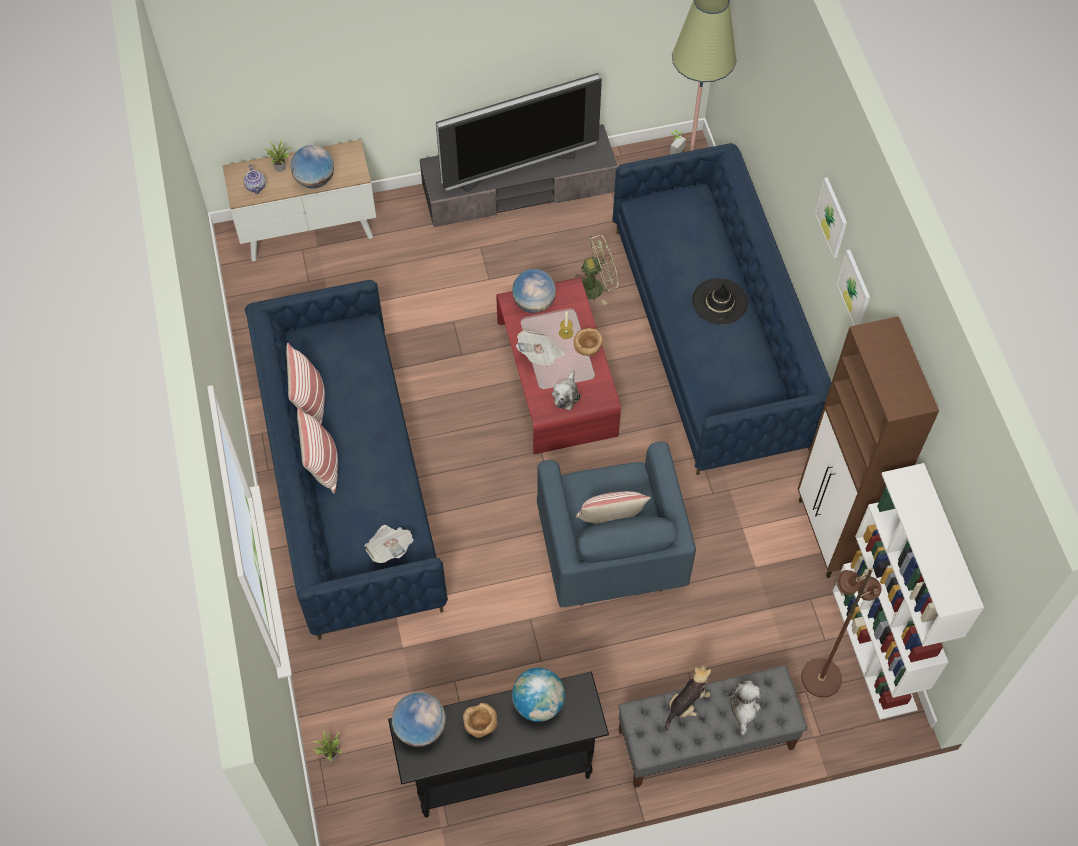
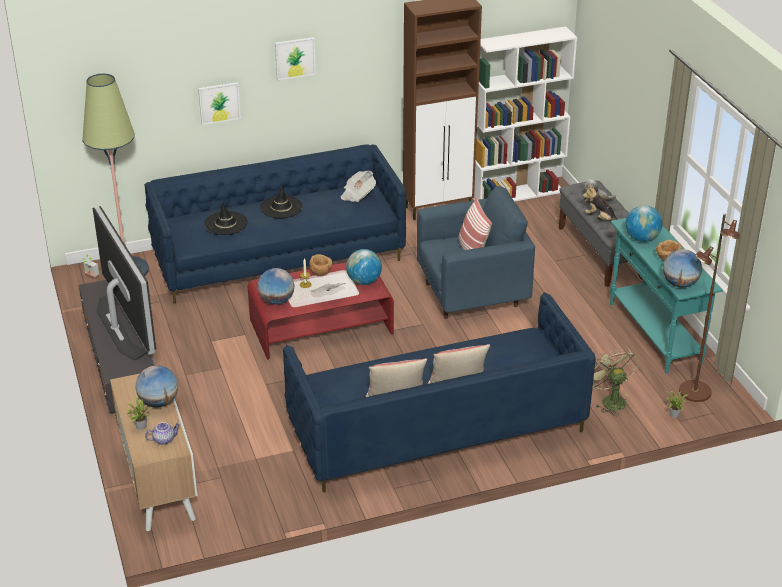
camera: 95 degrees left, 25 degrees down
newspaper [364,525,414,563] -> newspaper moved to [341,171,376,202]
black console table [388,672,609,818] -> turquoise console table [610,218,723,374]
plush toy [552,371,581,410] -> globe [346,249,382,285]
green fan [575,235,619,305] -> green fan moved to [593,347,638,416]
brown floor lamp [801,567,881,698] -> brown floor lamp moved to [679,214,740,402]
picture [837,250,870,325] -> picture moved to [198,82,241,125]
none -> black hat [204,202,248,235]

